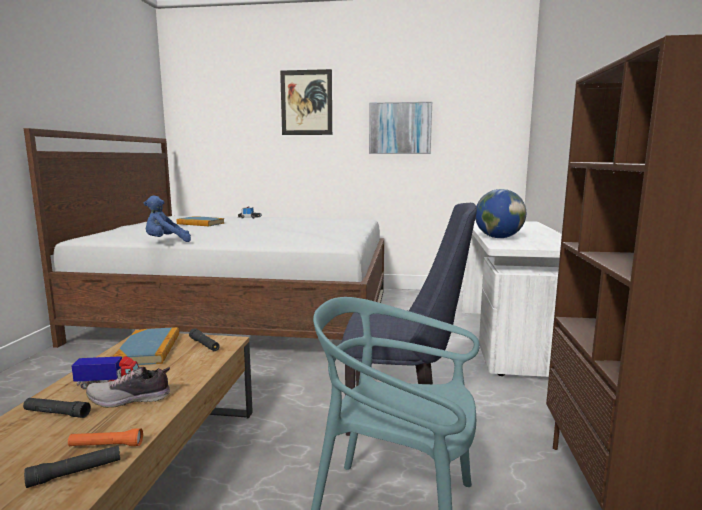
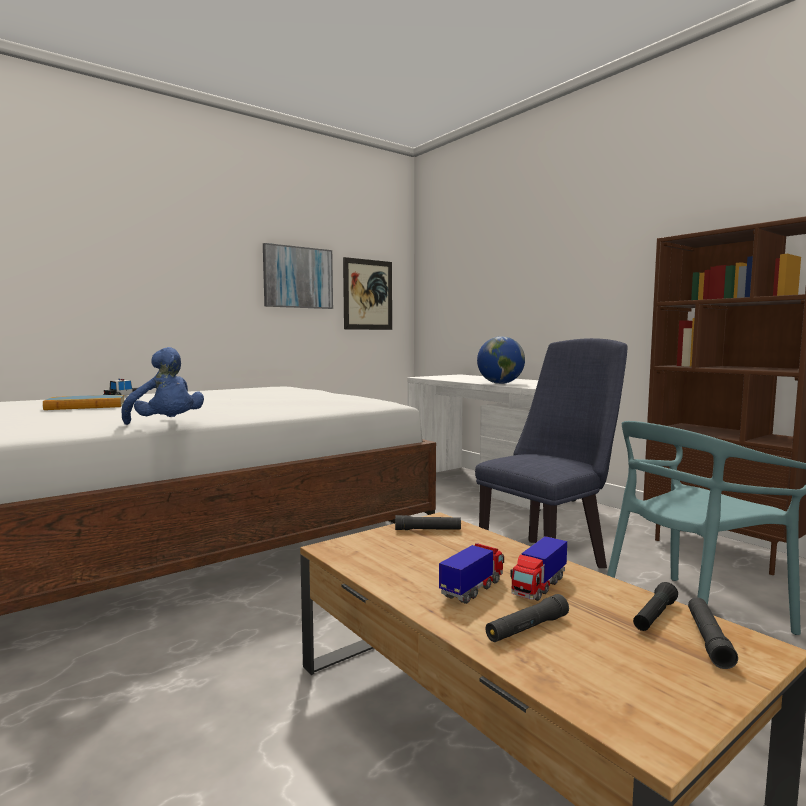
camera: 45 degrees left, 5 degrees down
orange flashlight [68,428,143,446] -> black flashlight [633,582,678,631]
shoe [86,367,170,408] -> toy truck [510,536,567,601]
book [113,327,179,365] -> none
blue plush toy [144,195,191,242] -> blue plush toy turned 75 degrees counterclockwise [122,347,204,425]
picture [280,69,332,135] -> picture moved to [343,257,392,330]

